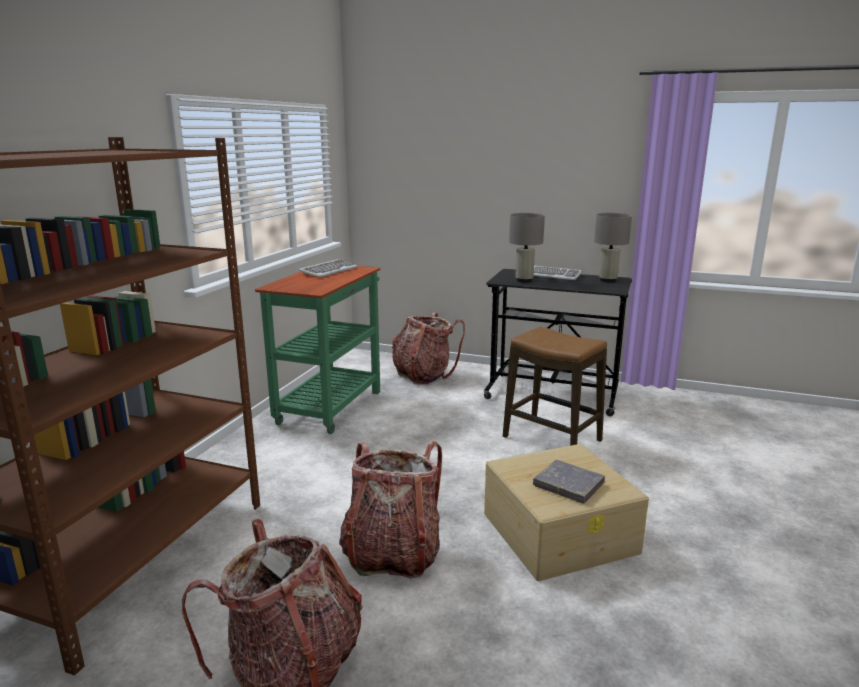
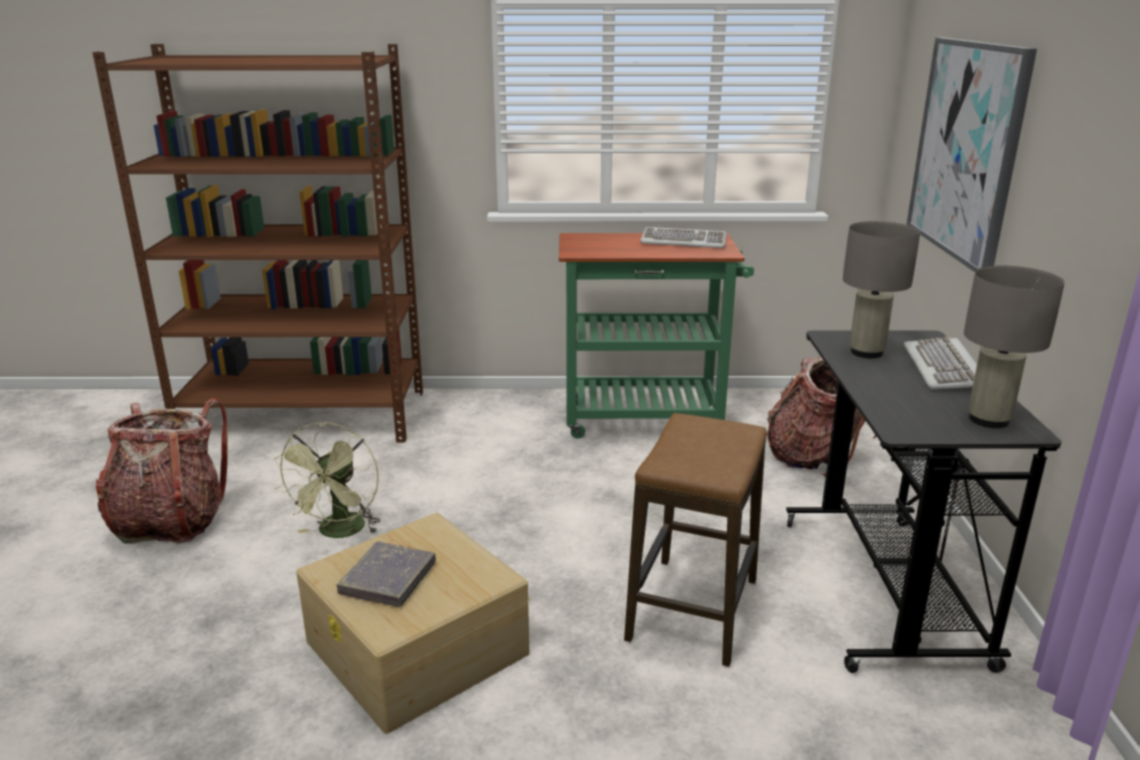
camera: 70 degrees right, 5 degrees up
backpack [339,441,442,579] -> green fan [274,422,381,538]
none -> picture [907,38,1037,272]

